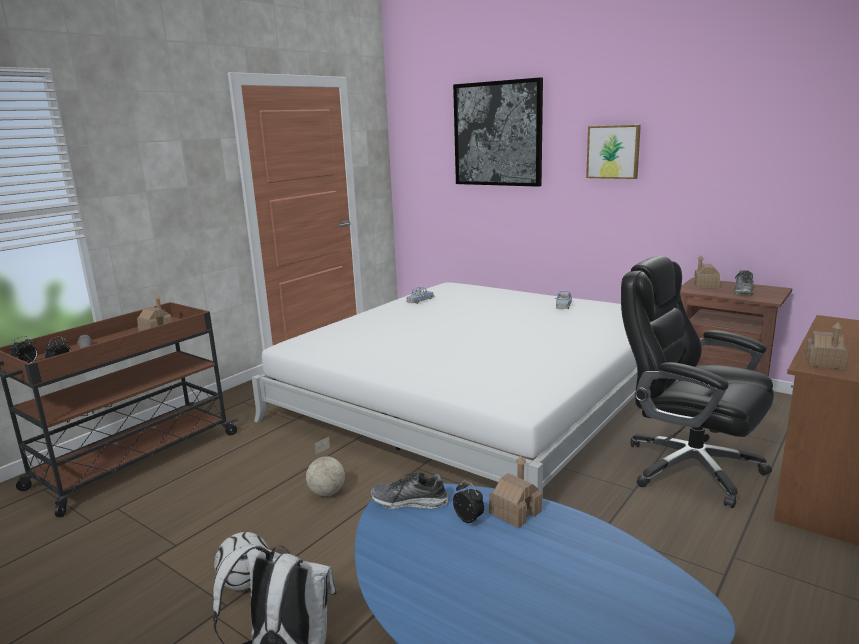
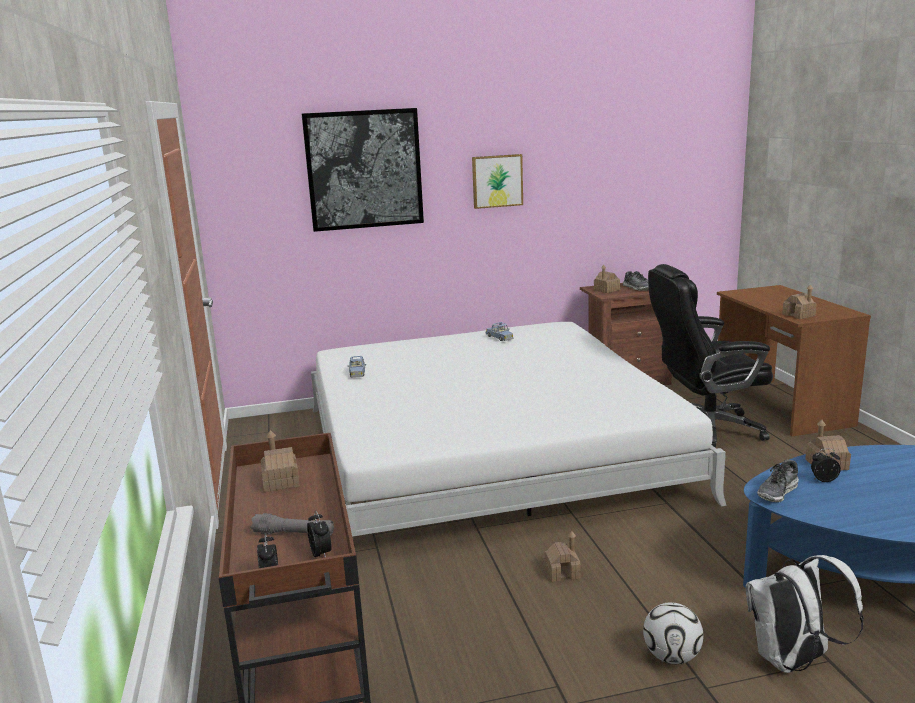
camera: 50 degrees left, 0 degrees up
globe [306,437,345,496] -> toy house [544,531,581,582]

